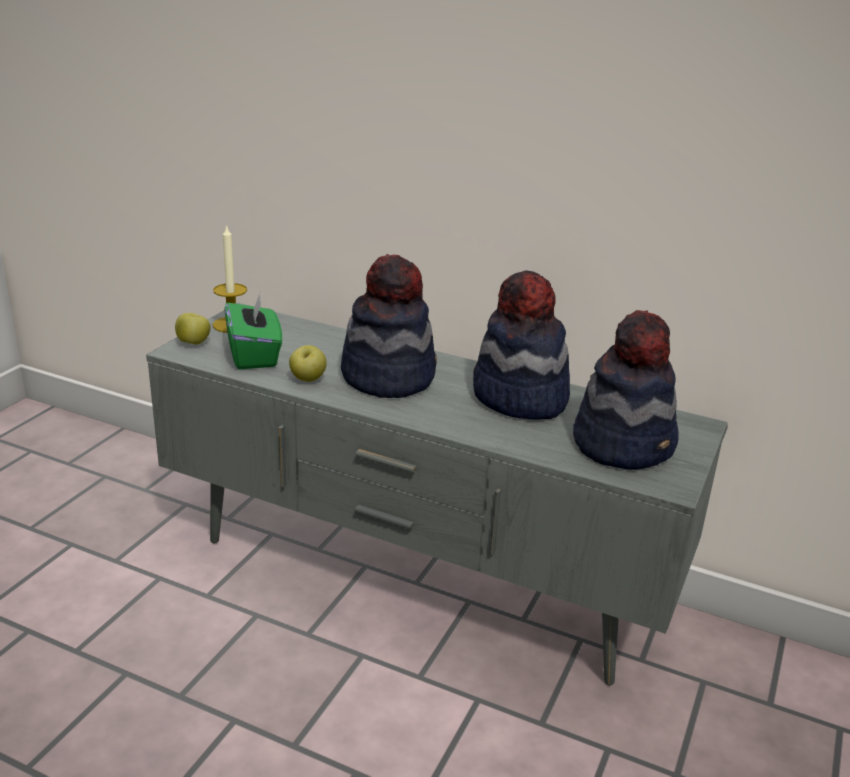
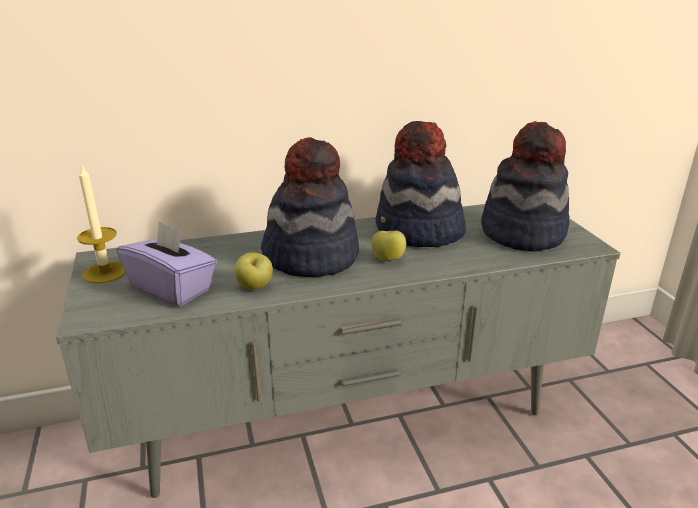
camera: 40 degrees left, 0 degrees up
apple [175,313,210,345] -> apple moved to [371,231,406,262]
green tissue box [224,293,282,369] -> purple tissue box [117,221,217,307]

